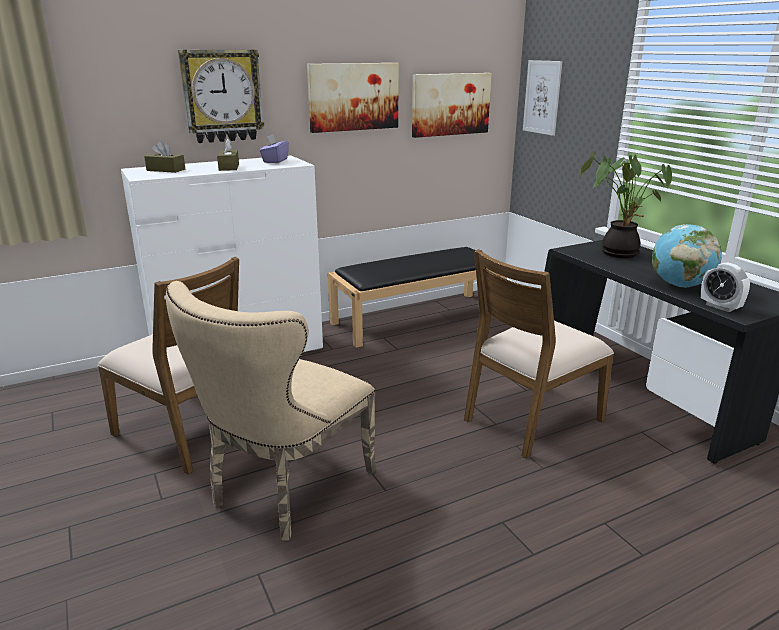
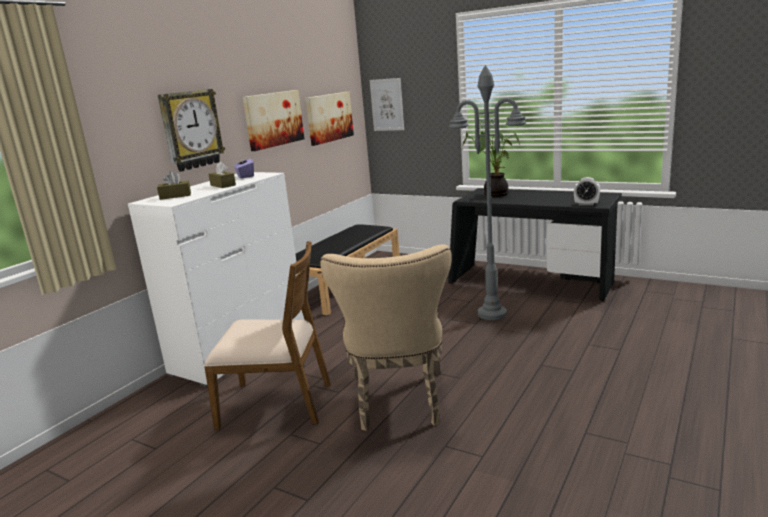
camera: 30 degrees left, 5 degrees down
brown chair [464,249,614,459] -> grey floor lamp [449,65,526,320]
globe [652,224,722,287] -> none

